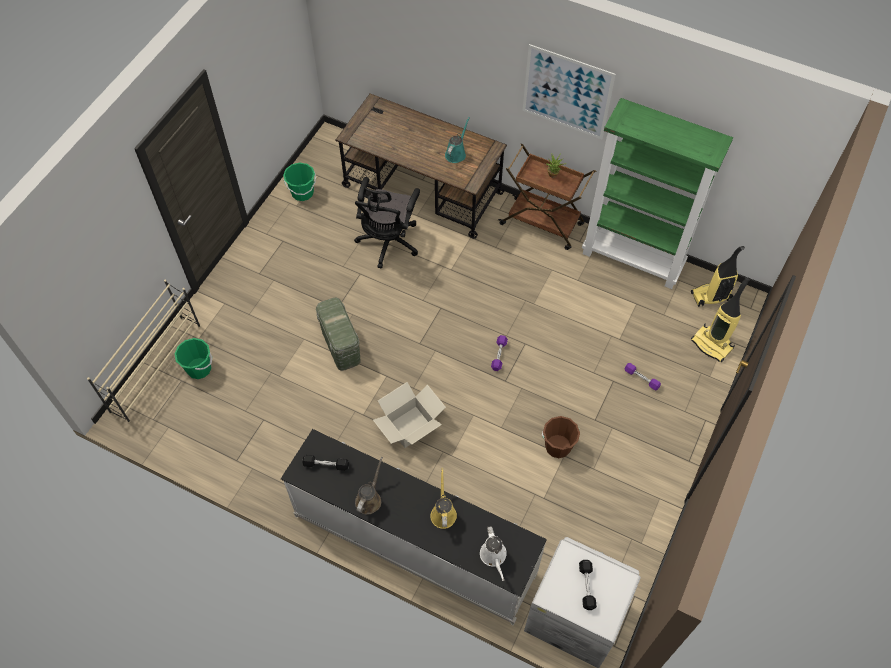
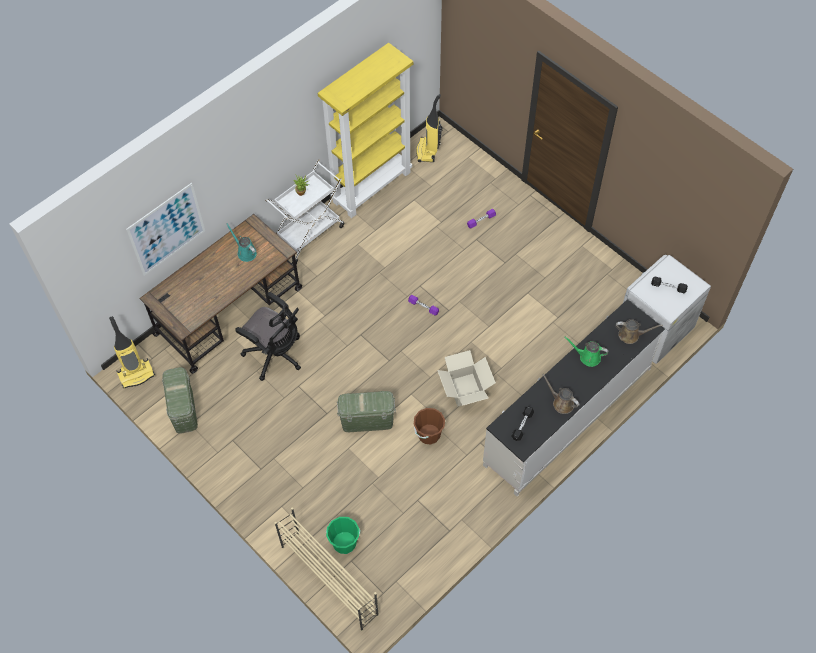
camera: 70 degrees left, 0 degrees up
green bucket [283,162,316,201] -> green storage box [162,367,198,434]
yellow watering can [430,468,457,529] -> green watering can [564,337,608,367]
white watering can [480,526,507,581] -> brown watering can [616,319,663,344]
brown cart [497,144,596,250] -> white cart [265,160,345,264]
picture [523,44,616,139] -> picture moved to [126,183,205,276]
brown bucket [542,416,580,458] -> brown bucket moved to [413,408,445,444]
green bookcase [582,98,733,289] -> yellow bookcase [318,43,413,218]
vacuum cleaner [691,277,750,362] -> vacuum cleaner moved to [109,316,155,388]

